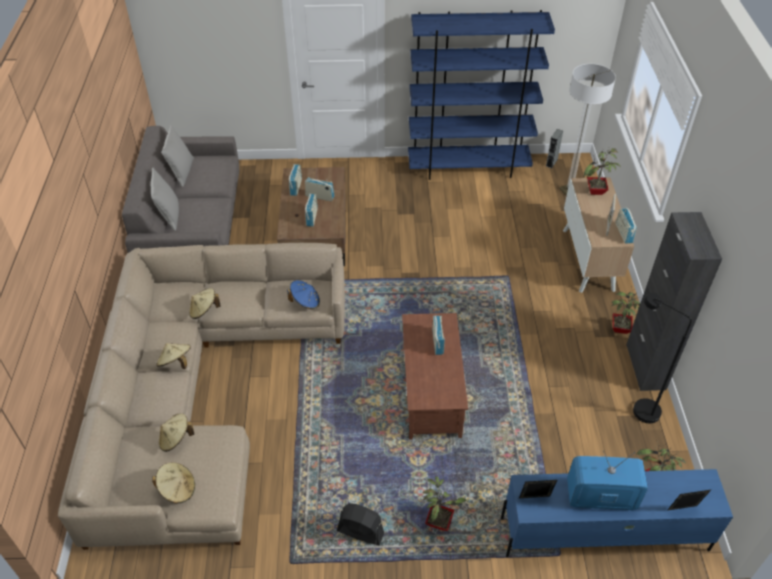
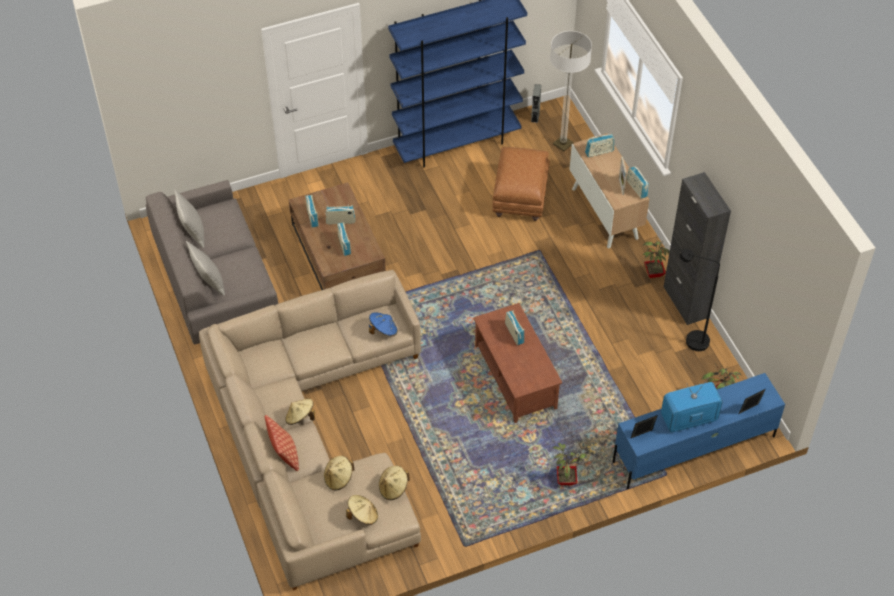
camera: 20 degrees left, 5 degrees up
beige hat [190,288,221,319] -> beige hat moved to [379,466,410,500]
black fan [337,503,384,546] -> none
potted plant [583,148,621,195] -> radio [585,134,614,157]
none -> pillow [265,415,299,471]
none -> brown ottoman [492,147,550,221]

